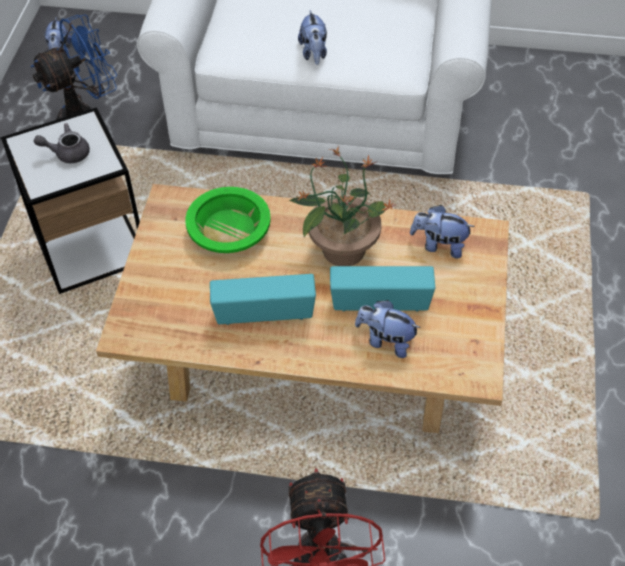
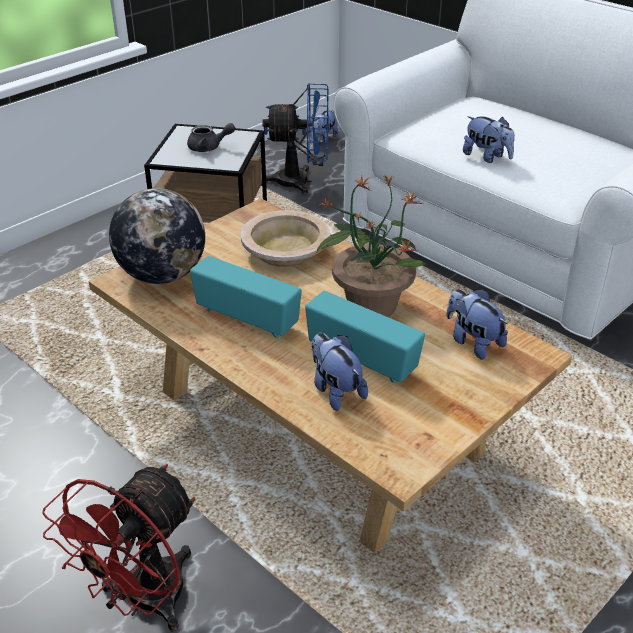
camera: 35 degrees right, 15 degrees down
grey teapot [34,123,90,163] -> grey teapot turned 150 degrees clockwise [187,123,235,152]
green bowl [185,187,271,253] -> beige bowl [241,210,330,267]
plush toy [298,10,327,65] -> plush toy turned 75 degrees counterclockwise [463,116,515,163]
none -> globe [109,188,205,284]

